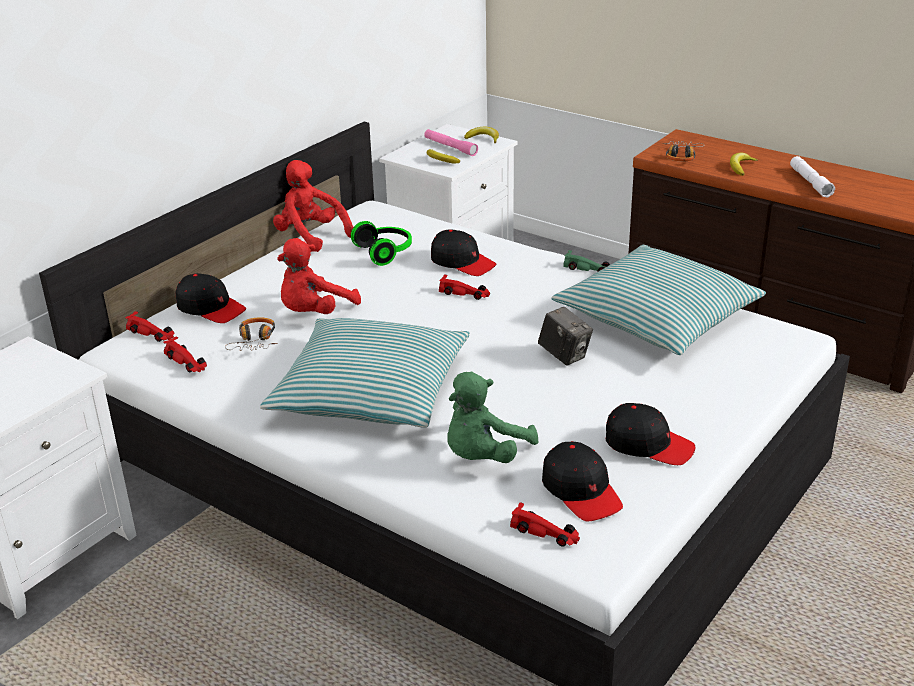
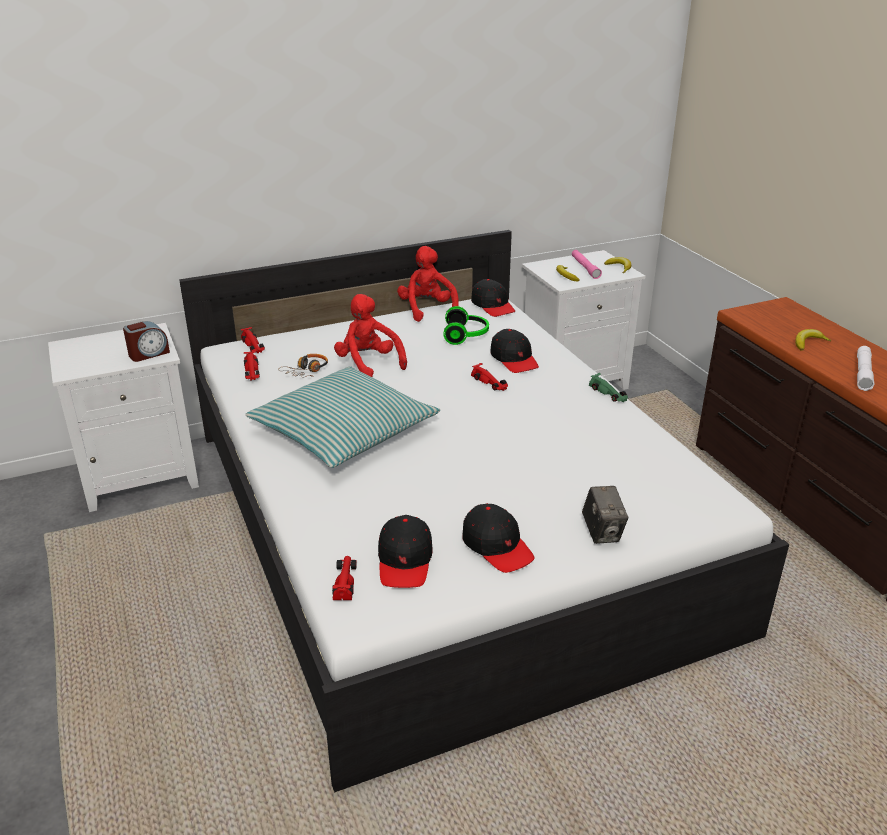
camera: 30 degrees right, 0 degrees up
black cap [176,273,246,323] -> black cap moved to [471,279,515,317]
red plush toy [277,238,361,314] -> red plush toy turned 75 degrees clockwise [334,294,407,377]
green plush toy [447,371,538,463] -> none
red toy car [510,502,580,547] -> red toy car turned 150 degrees counterclockwise [332,556,357,600]
camera [538,307,593,365] -> camera moved to [582,486,629,544]
pillow [551,245,766,355] -> none
headphones [662,141,704,161] -> none
none -> alarm clock [123,321,170,362]

